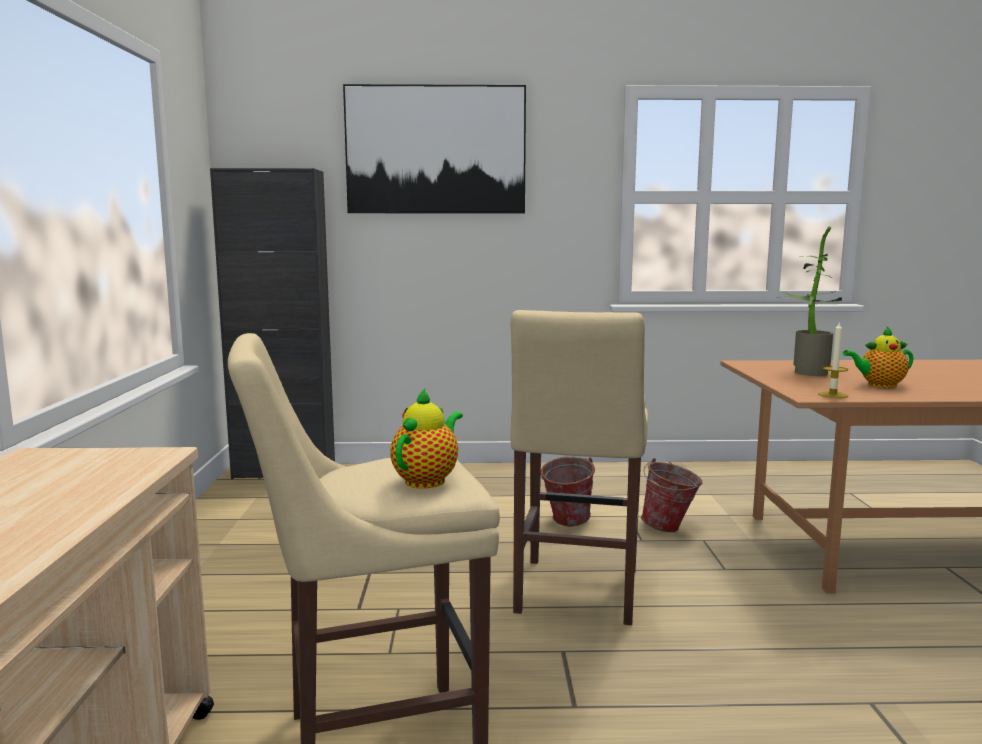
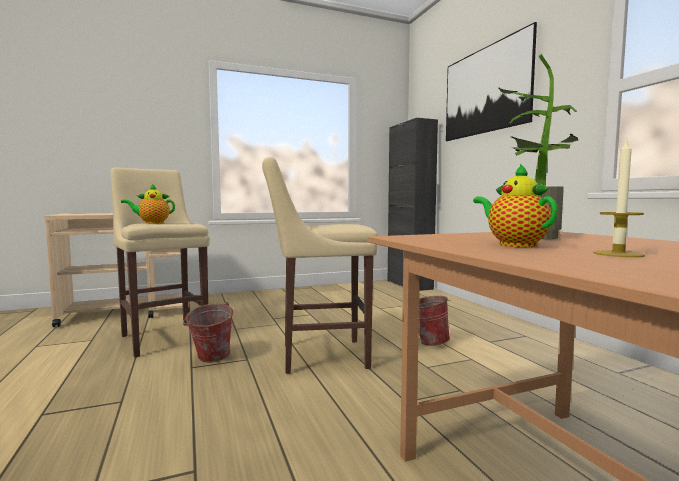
camera: 70 degrees right, 5 degrees down
teapot [390,388,463,488] -> teapot turned 150 degrees clockwise [121,184,175,224]
bucket [641,458,703,532] -> bucket moved to [183,302,233,363]
candle [818,321,848,398] -> candle moved to [593,138,645,257]

